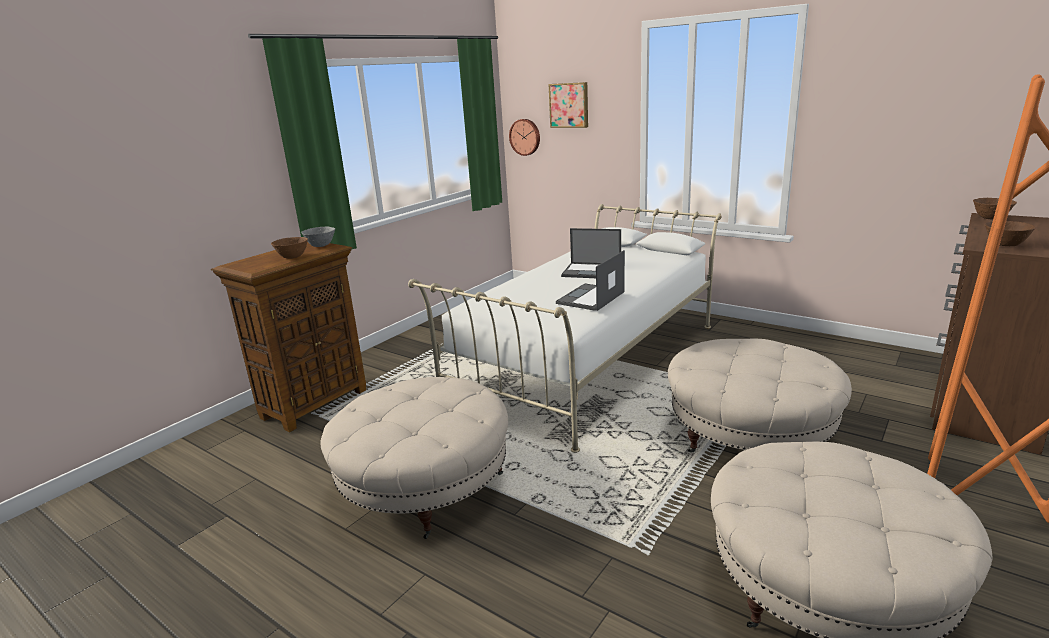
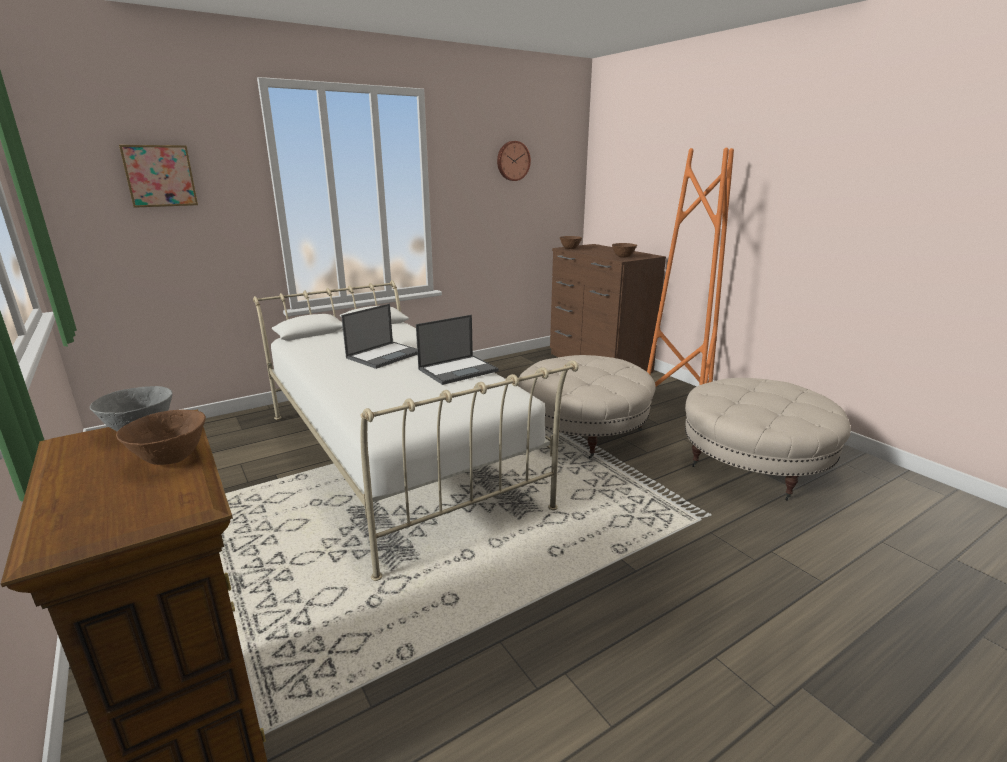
camera: 70 degrees left, 0 degrees up
beige ottoman [320,377,508,539] -> none
wall clock [509,119,540,156] -> wall clock moved to [497,141,531,181]
laptop [556,250,625,311] -> laptop turned 90 degrees counterclockwise [416,315,498,385]

